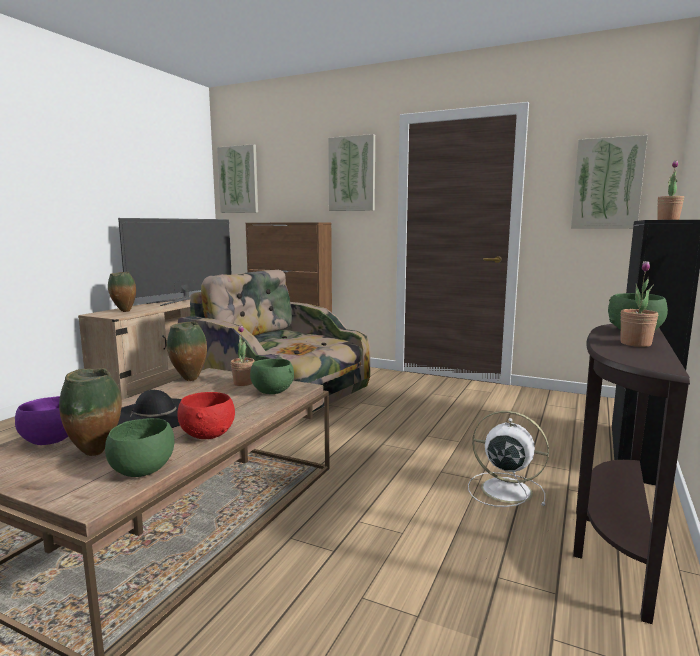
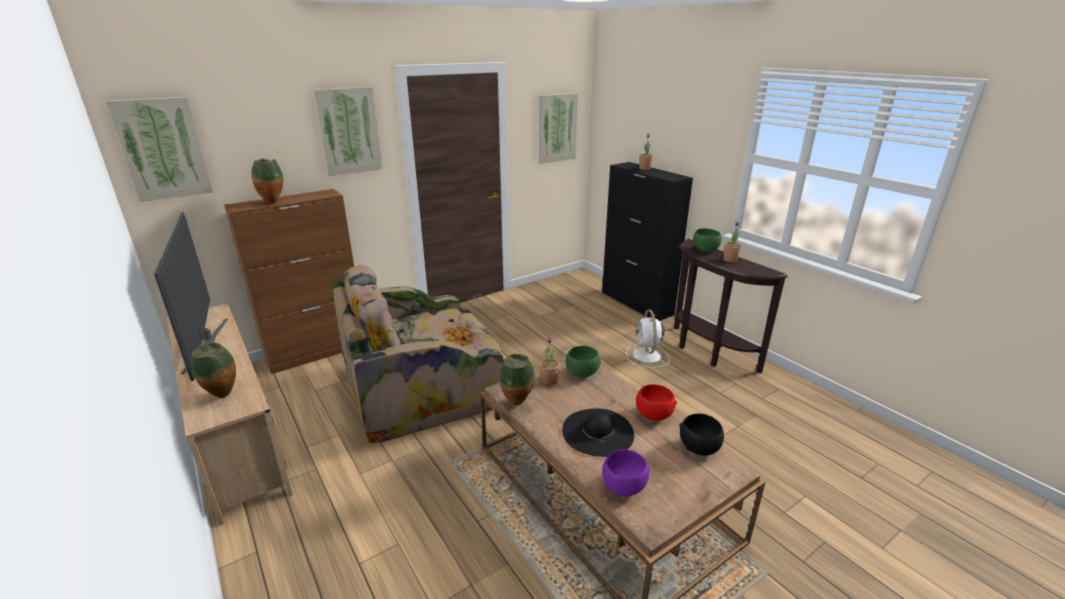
camera: 60 degrees left, 15 degrees up
vase [59,368,122,456] -> vase moved to [251,158,283,204]
green bowl [105,418,174,477] -> black bowl [679,414,724,456]
white fan [468,411,549,507] -> white fan turned 60 degrees counterclockwise [626,310,670,368]

